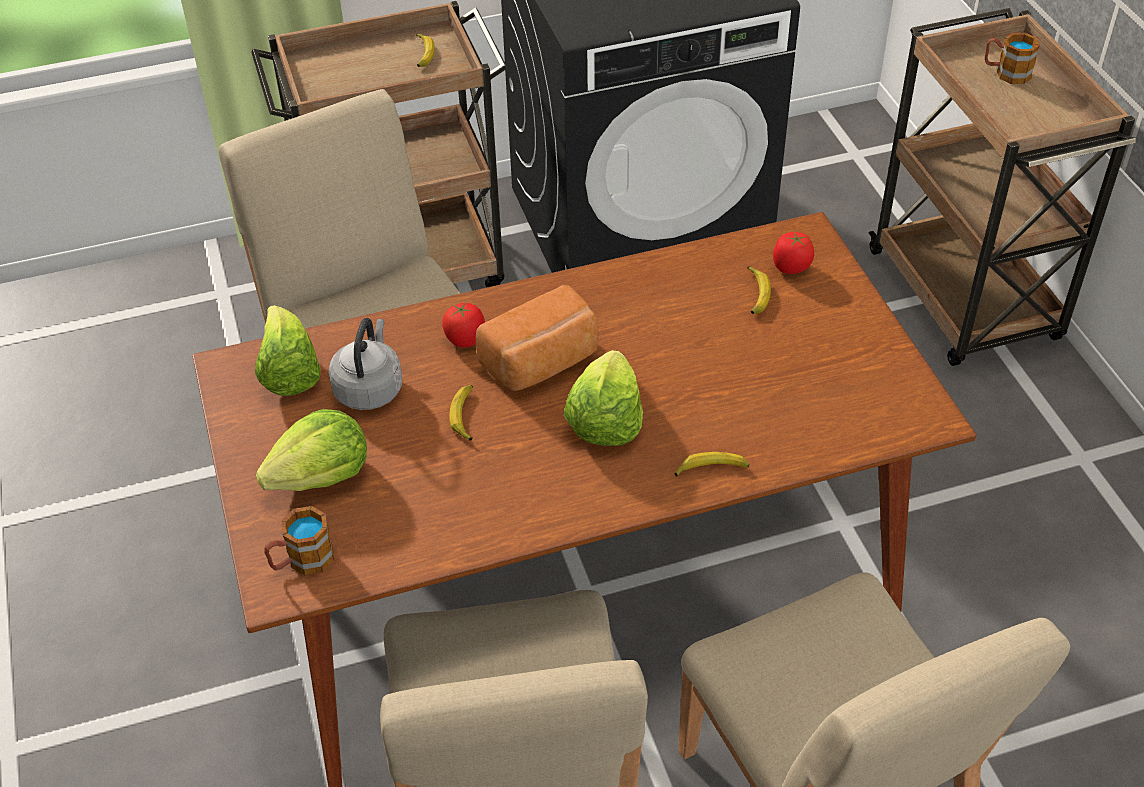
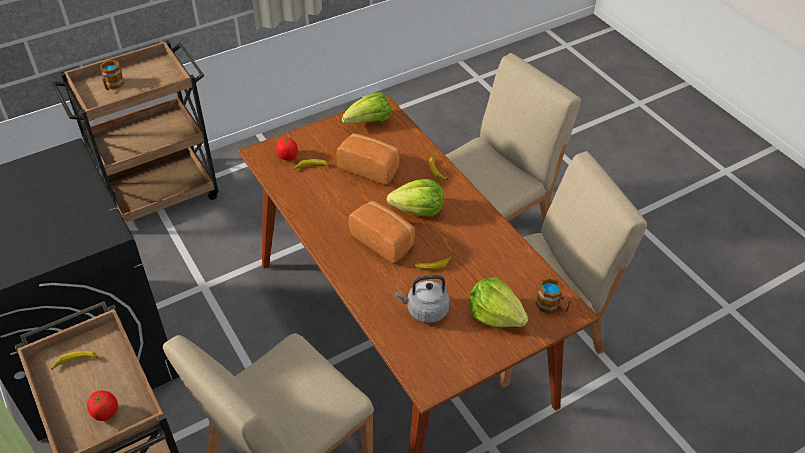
camera: 105 degrees left, 0 degrees up
lettuce [255,305,321,396] -> lettuce moved to [342,92,391,123]
tomato [442,302,485,348] -> tomato moved to [87,391,118,421]
none -> bread [337,133,400,185]

